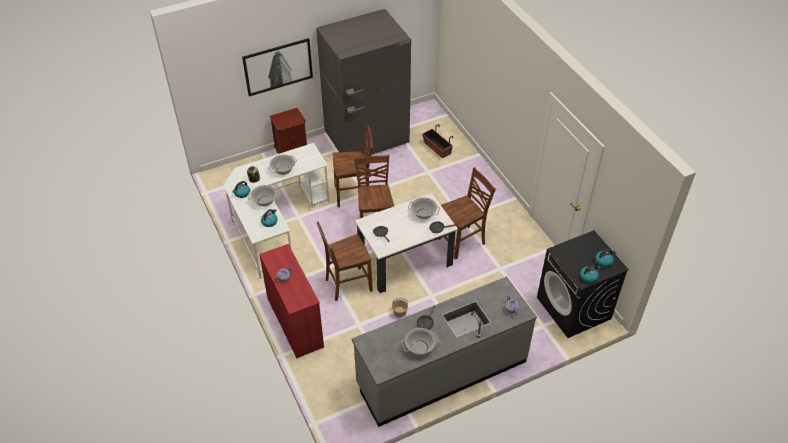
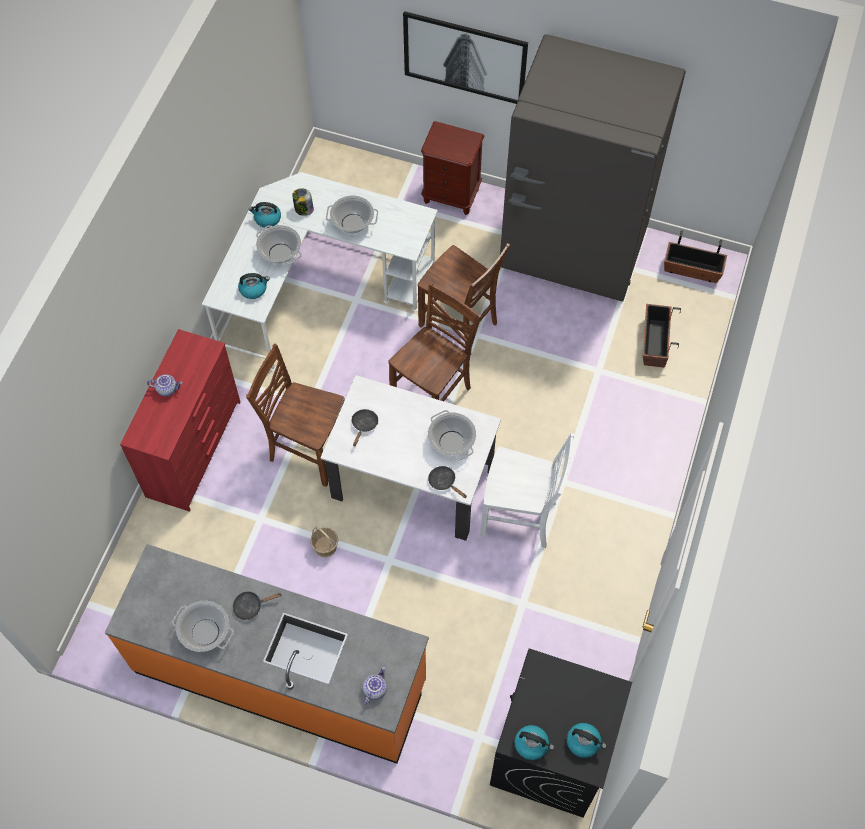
camera: 45 degrees right, 15 degrees up
grey counter [352,276,537,427] -> orange counter [105,544,429,764]
brown chair [439,167,496,259] -> white chair [480,433,574,548]
none -> planter [664,231,727,283]

